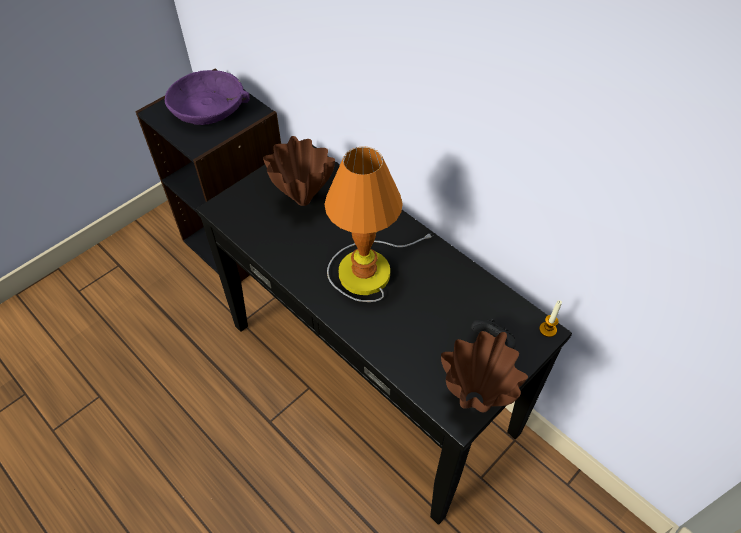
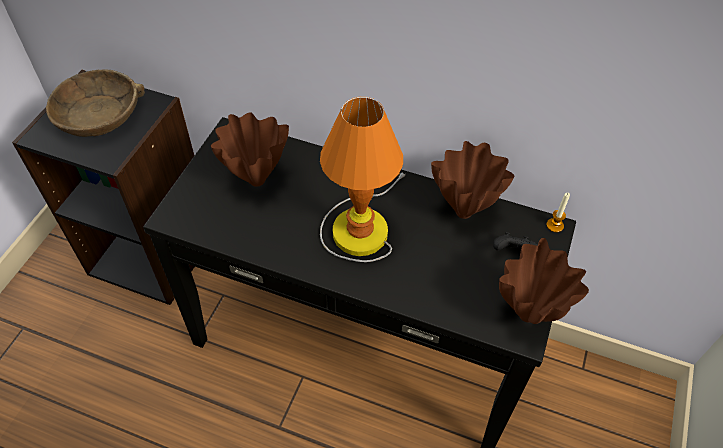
camera: 25 degrees left, 0 degrees up
purple bowl [165,70,250,125] -> brown bowl [46,70,145,137]
none -> brown vase [431,141,515,219]

